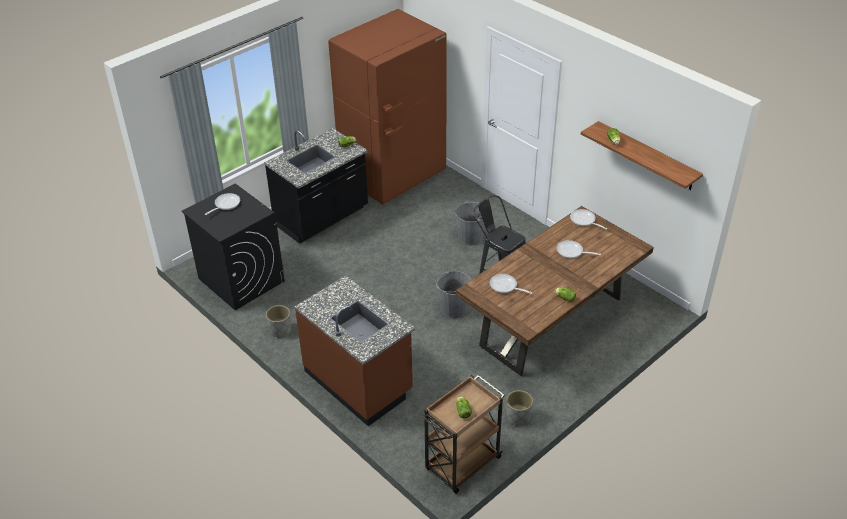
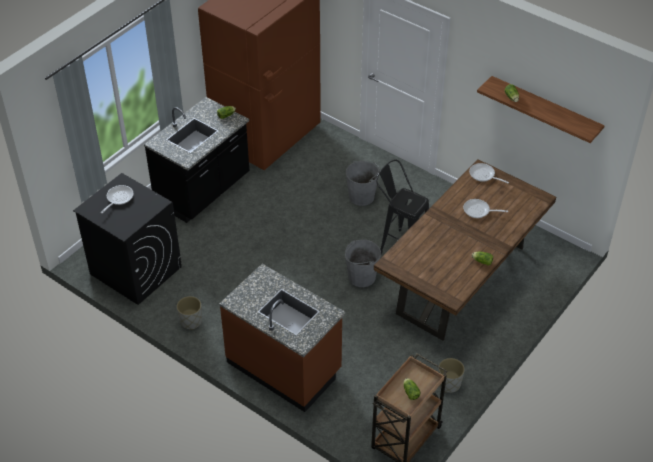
camera: 10 degrees left, 5 degrees up
frying pan [490,274,532,294] -> none

